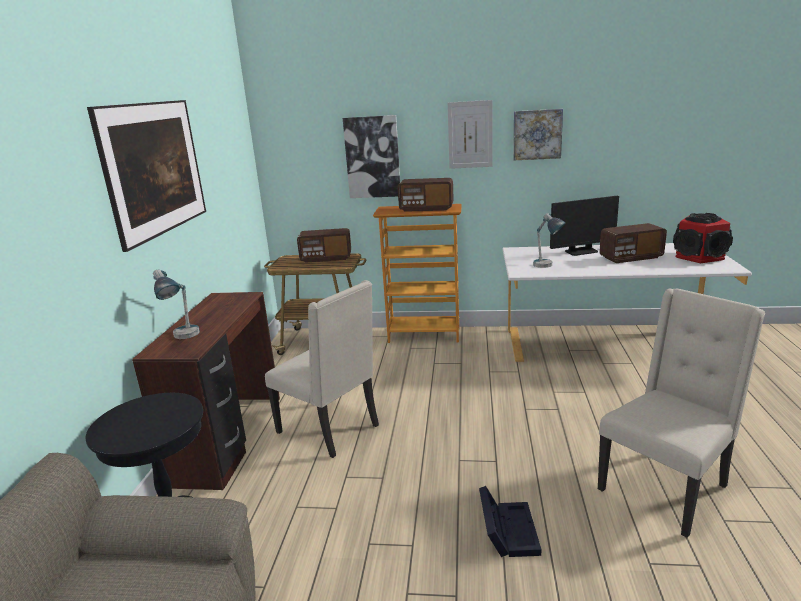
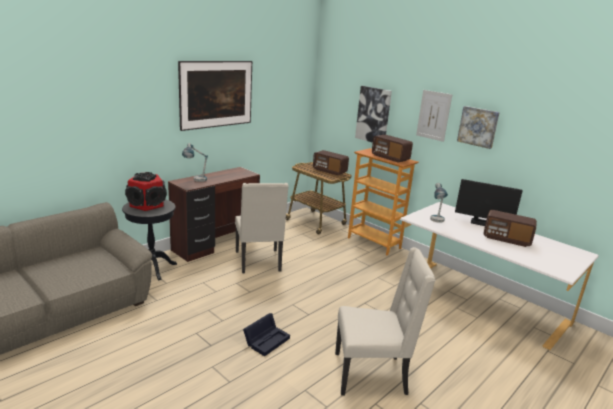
camera: 35 degrees right, 0 degrees up
speaker [673,213,733,263] -> speaker moved to [125,172,167,211]

